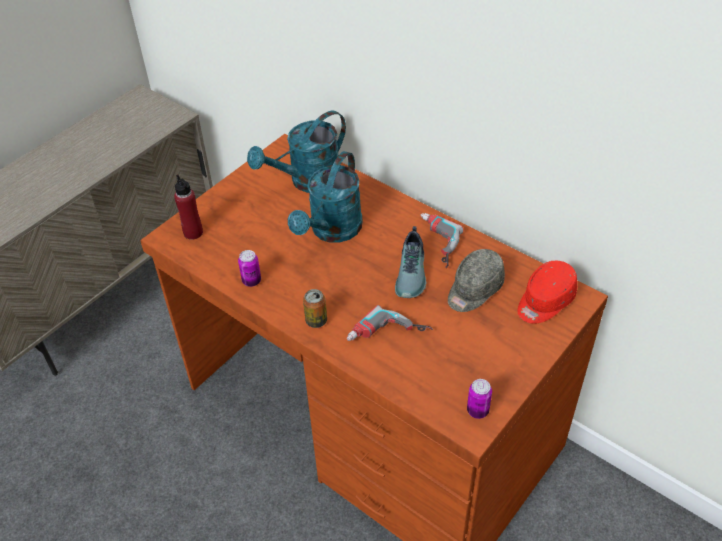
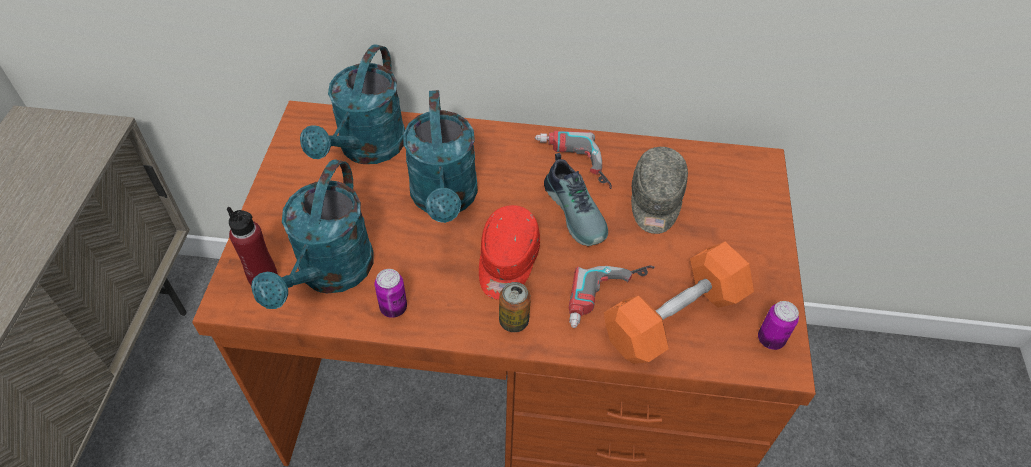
camera: 35 degrees left, 5 degrees up
red cap [518,261,577,324] -> red cap moved to [479,205,540,300]
none -> turquoise watering can [251,159,373,309]
none -> orange dumbbell [604,242,754,364]

